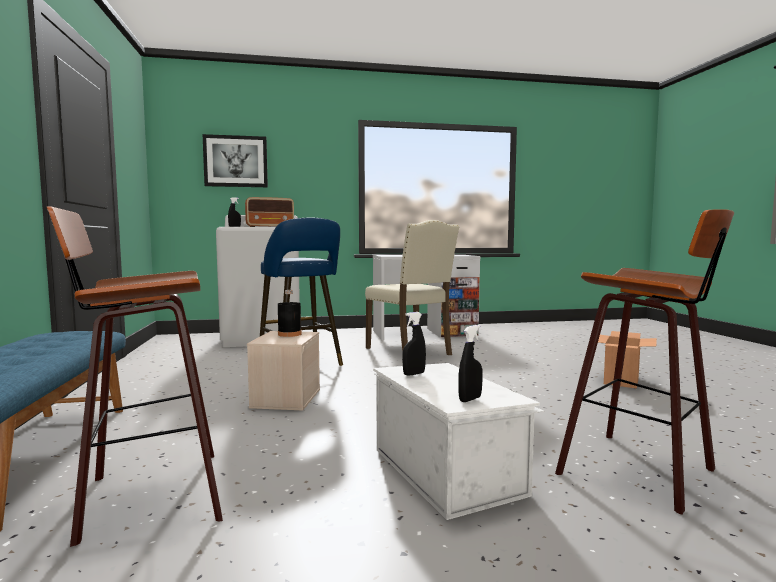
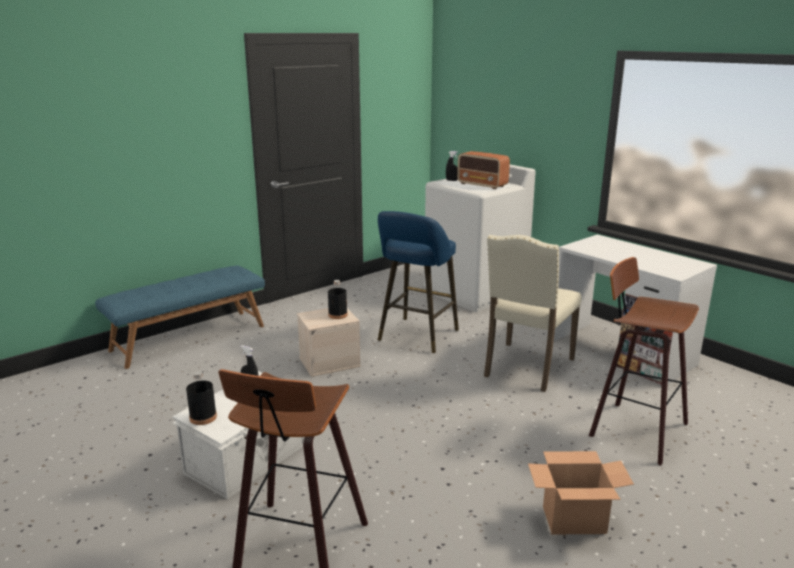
camera: 60 degrees right, 15 degrees up
stool [47,206,223,547] -> stool moved to [589,257,699,466]
picture [203,134,268,187] -> none
black spray bottle [458,325,483,402] -> black bottle [186,371,217,425]

